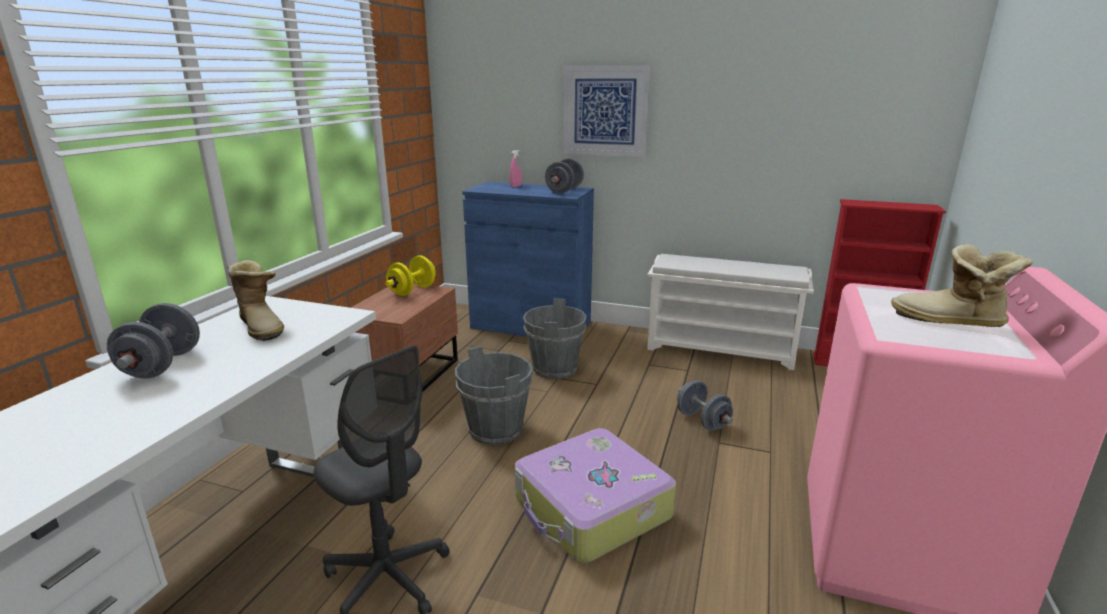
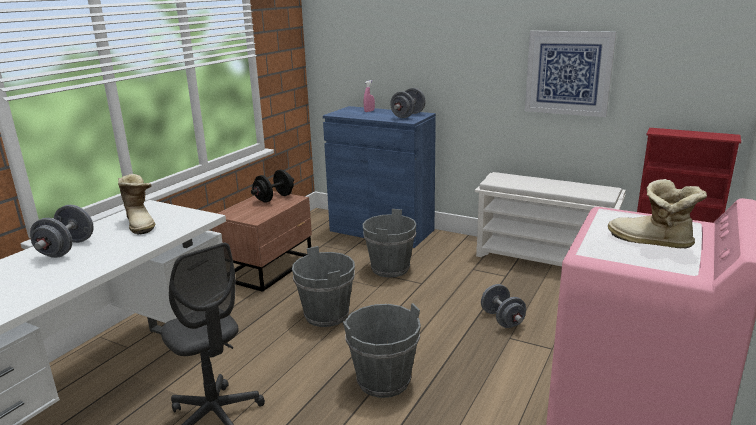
camera: 10 degrees right, 0 degrees up
yellow dumbbell [386,255,436,296] -> black dumbbell [251,170,294,203]
suitcase [515,428,676,563] -> grey bucket [343,303,421,398]
picture [563,65,650,157] -> picture moved to [525,31,616,117]

